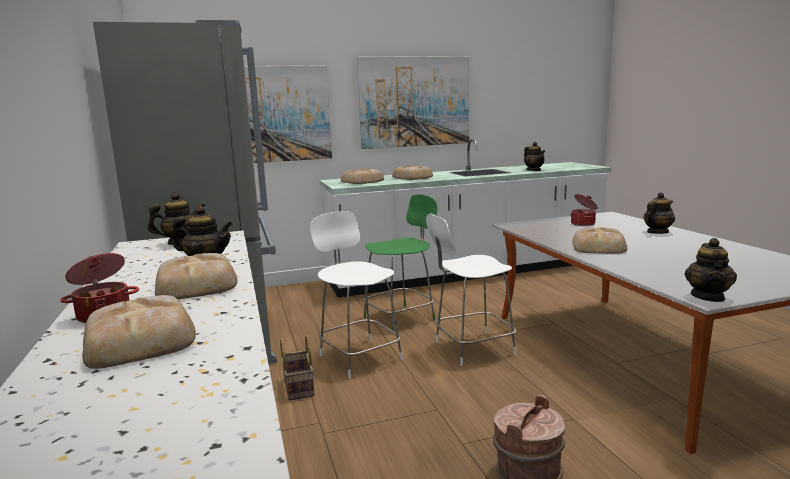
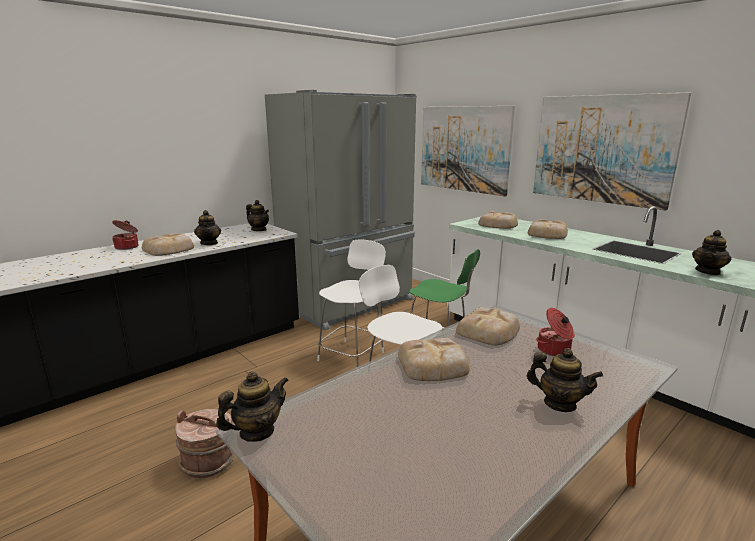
camera: 65 degrees right, 5 degrees up
bread [82,295,196,369] -> bread moved to [456,307,520,345]
basket [280,335,315,401] -> none
teapot [684,238,737,302] -> teapot turned 150 degrees clockwise [216,371,289,442]

